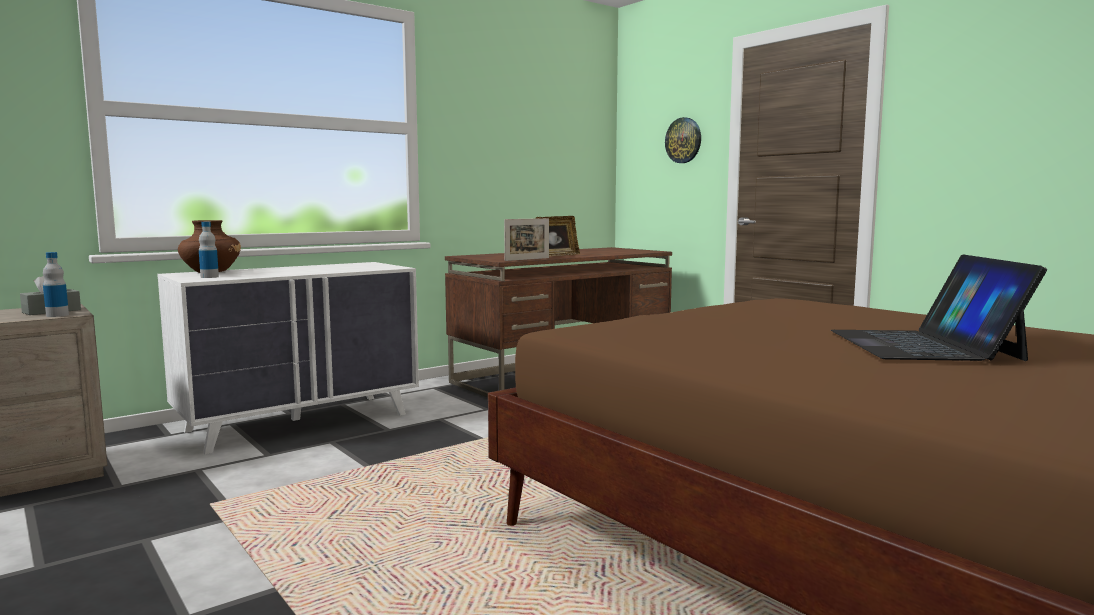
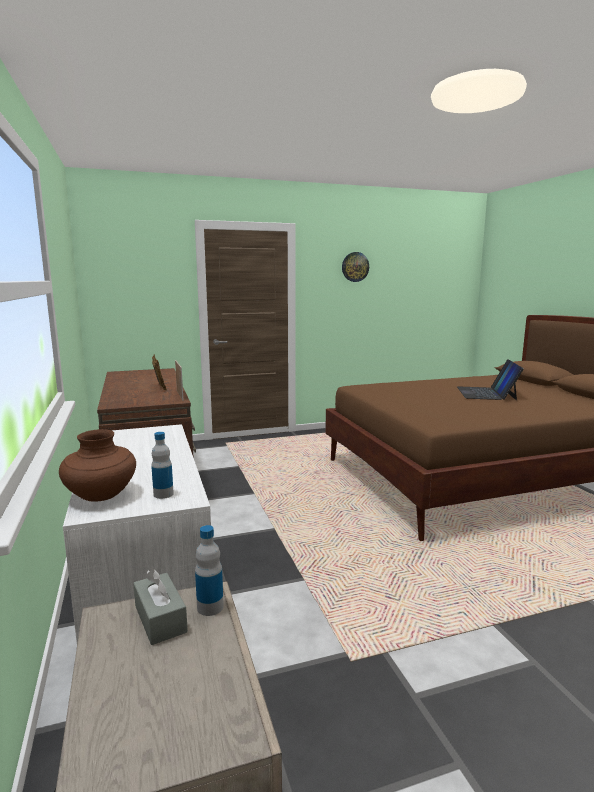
camera: 70 degrees left, 5 degrees up
wall clock [665,117,701,163] -> wall clock moved to [342,252,369,282]
laptop [831,254,1047,361] -> laptop turned 75 degrees clockwise [457,359,524,400]

